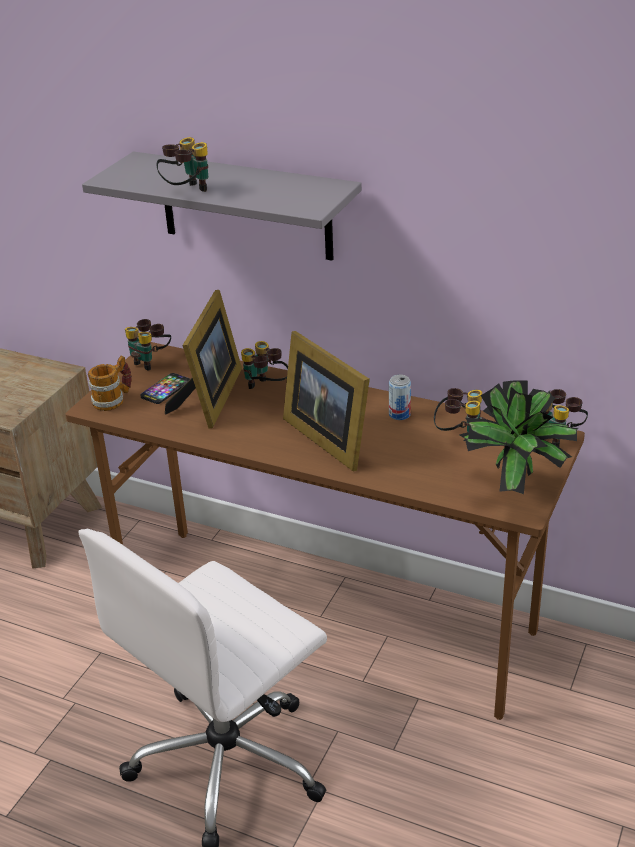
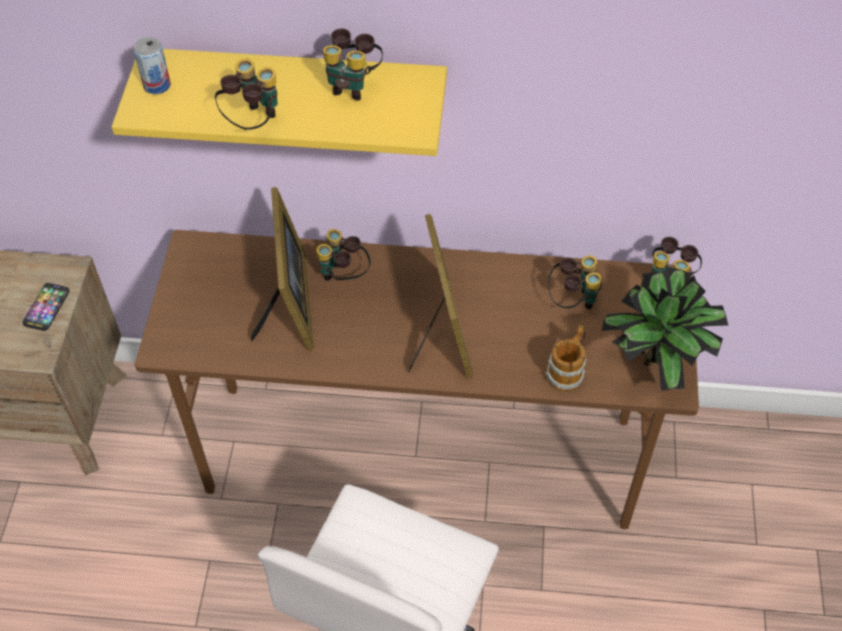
camera: 20 degrees left, 20 degrees up
grey shelf [82,152,362,260] -> yellow shelf [112,49,447,156]
mug [88,356,132,411] -> mug moved to [546,325,587,391]
binoculars [125,319,171,371] -> binoculars moved to [323,28,383,101]
phone [140,373,190,404] -> phone moved to [22,283,70,331]
picture frame [283,331,370,471] -> picture frame turned 135 degrees counterclockwise [408,214,473,379]
can [389,375,411,420] -> can moved to [134,37,171,94]

